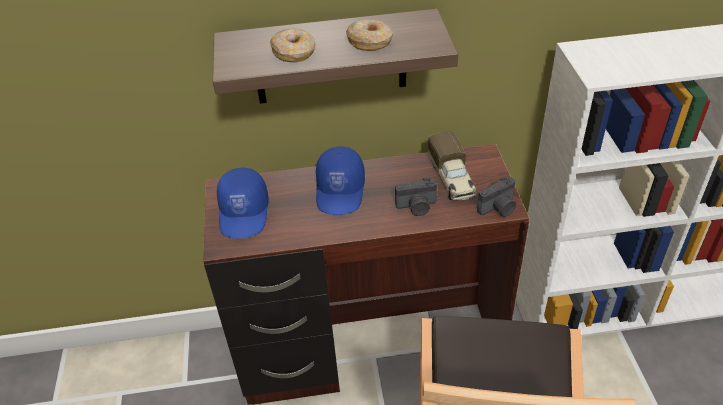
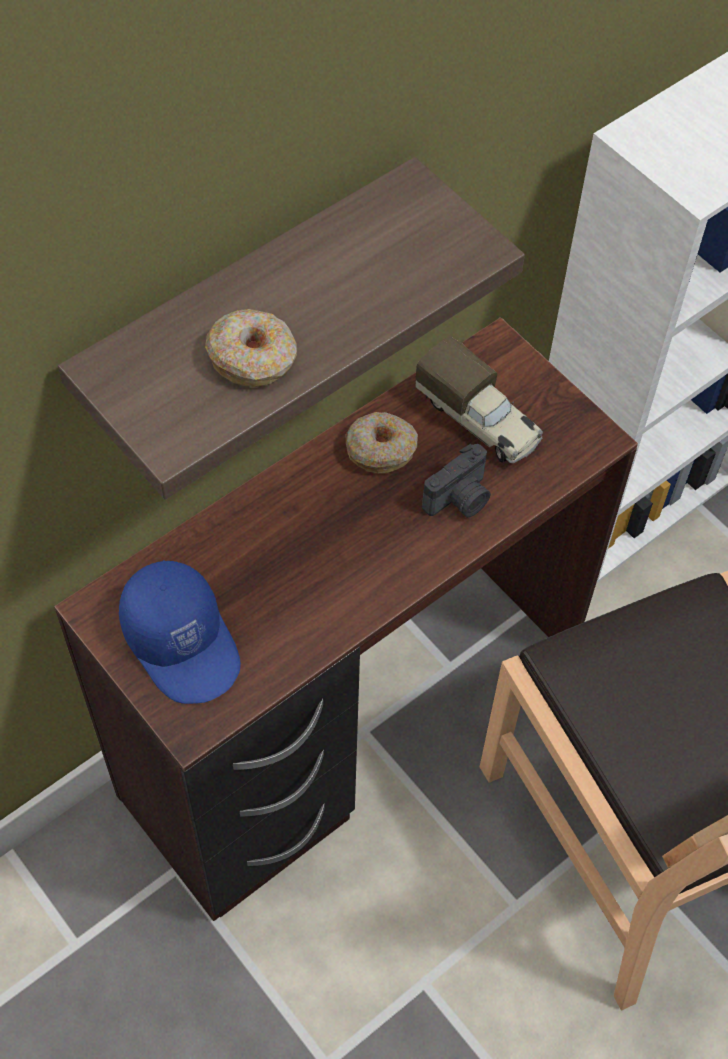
camera: 35 degrees left, 15 degrees up
blue cap [316,147,365,215] -> none
donut [346,19,393,51] -> donut moved to [346,412,418,474]
camera [477,176,516,217] -> none

